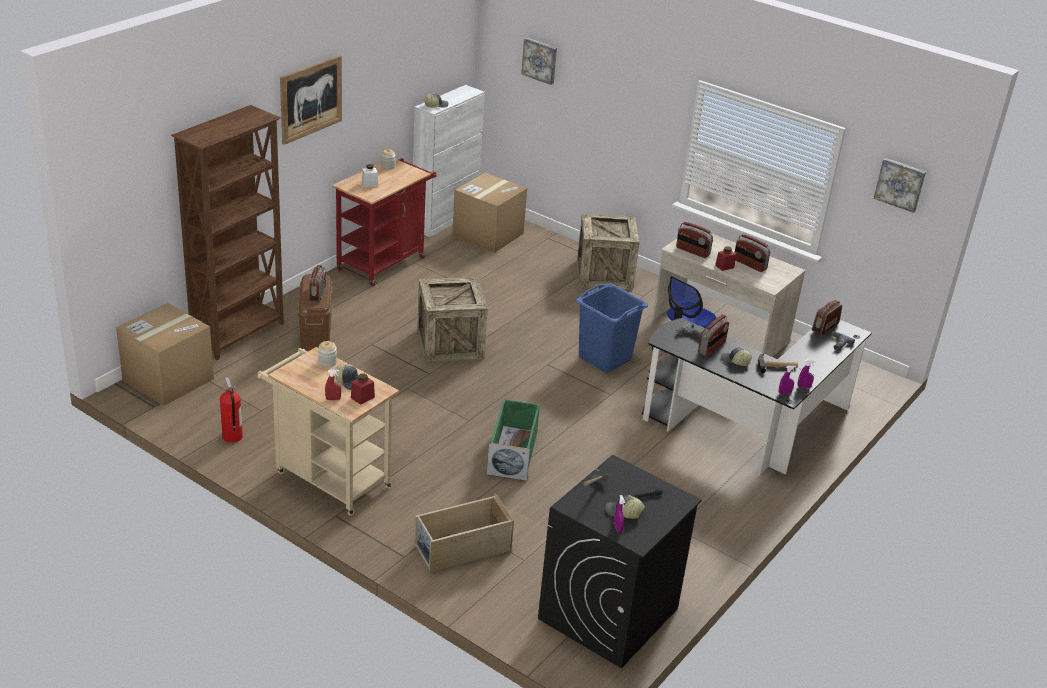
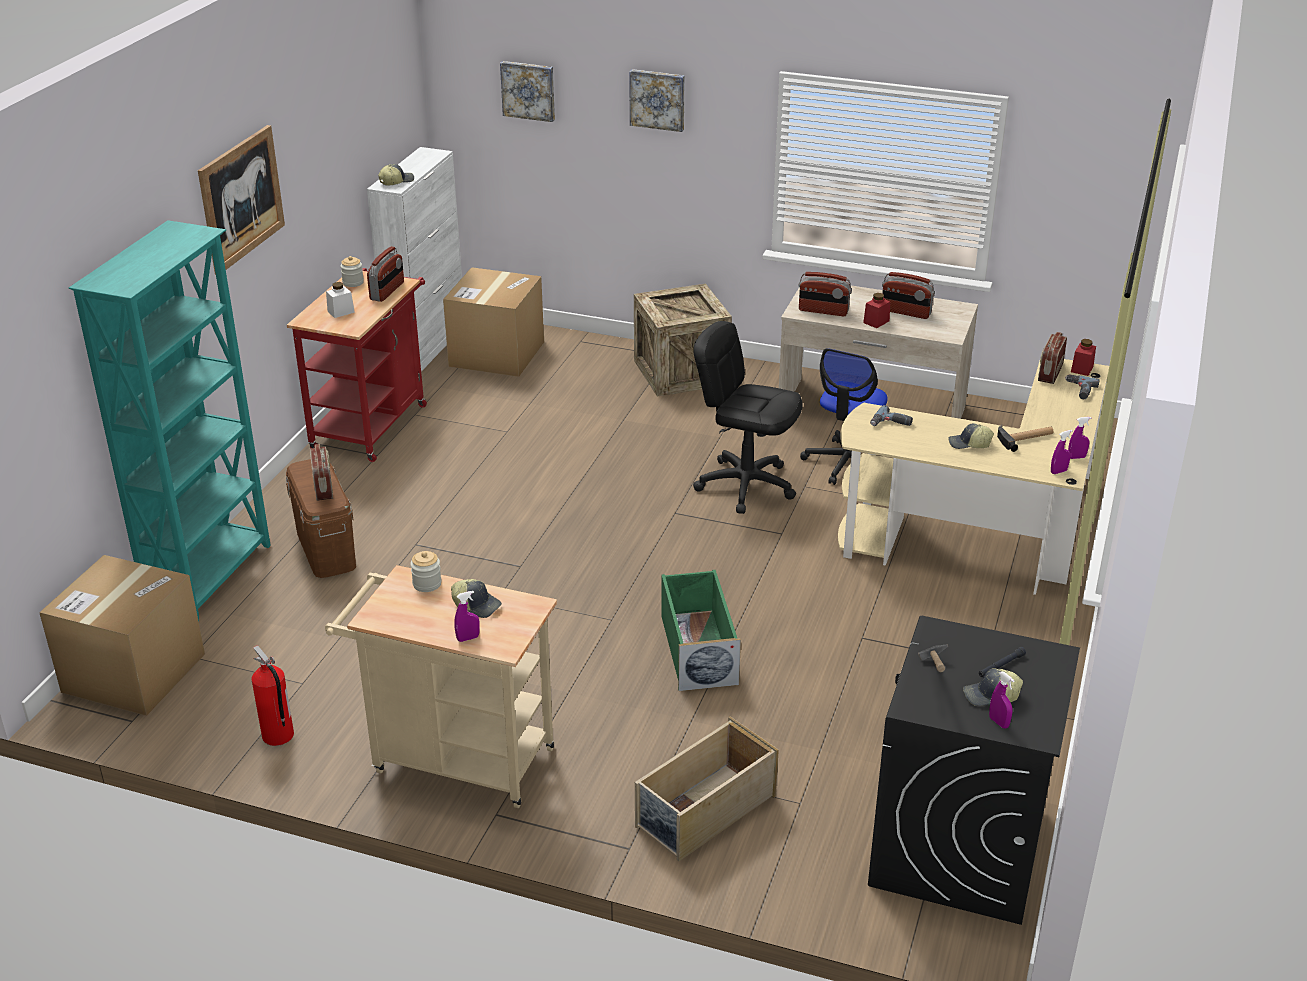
camera: 15 degrees left, 0 degrees up
brown bookcase [171,105,284,360] -> turquoise bookcase [69,220,271,621]
red spray bottle [325,370,341,400] -> purple spray bottle [454,591,480,642]
red jar [351,373,375,405] -> red jar moved to [1071,339,1096,376]
crate [417,277,488,362] -> none
blue laundry basket [575,284,649,373] -> black office chair [693,321,803,514]
black desk [642,318,872,476] -> beige desk [838,359,1109,595]
radio [698,314,729,356] -> radio moved to [367,246,404,302]
picture [874,158,926,213] -> picture moved to [629,69,685,132]

